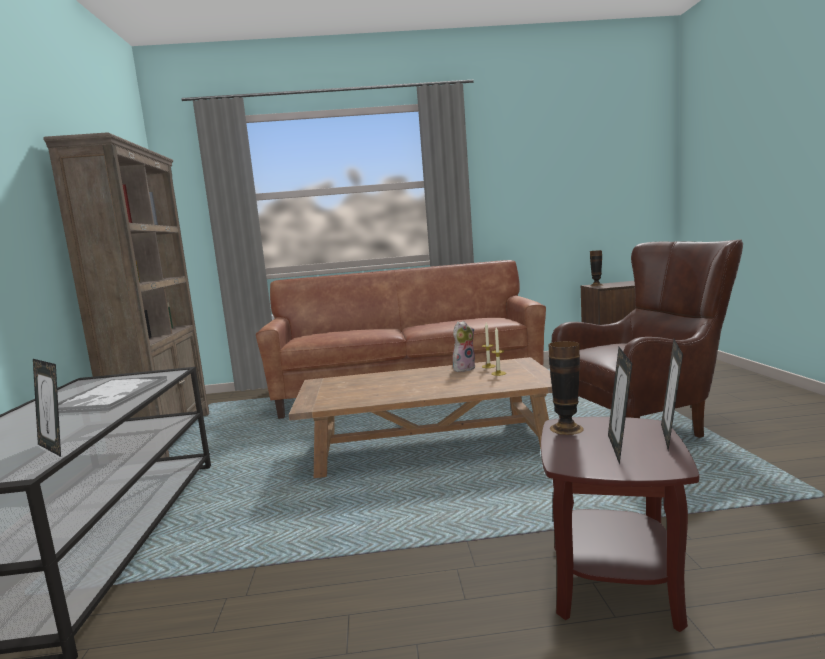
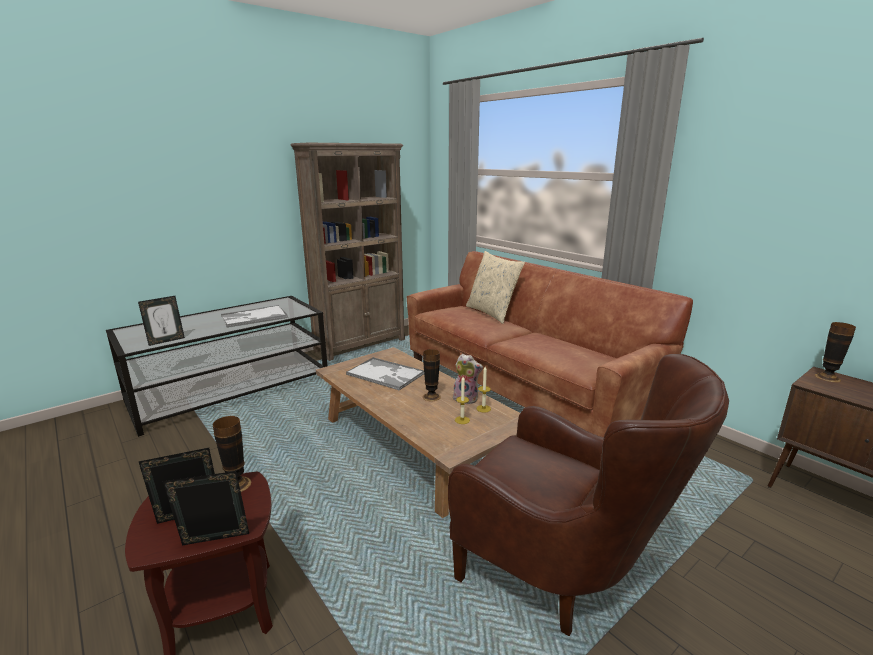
camera: 55 degrees right, 10 degrees up
picture frame [33,359,61,457] -> picture frame turned 135 degrees counterclockwise [138,296,185,346]
none -> tray [346,357,424,391]
none -> vase [423,349,441,402]
none -> beige pillow [466,251,525,324]

